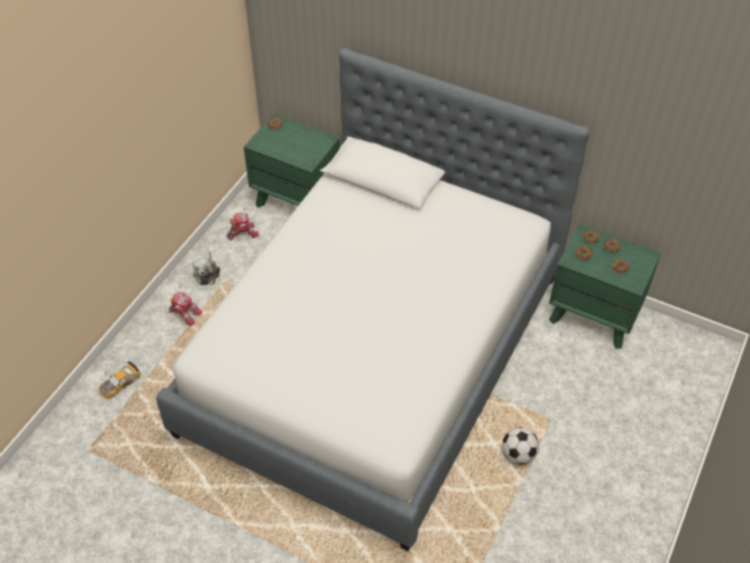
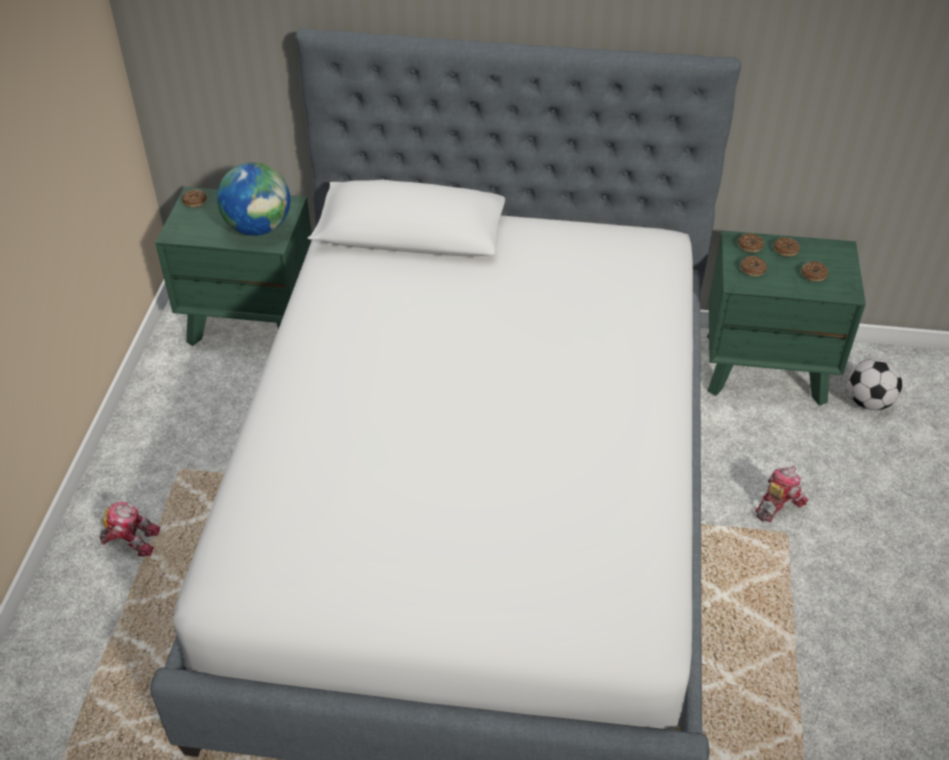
camera: 20 degrees left, 5 degrees down
toy car [99,361,141,399] -> none
plush toy [193,251,220,285] -> none
toy robot [227,213,259,240] -> toy robot moved to [755,466,808,522]
football [502,427,539,464] -> football moved to [847,359,902,410]
none -> globe [217,162,290,236]

